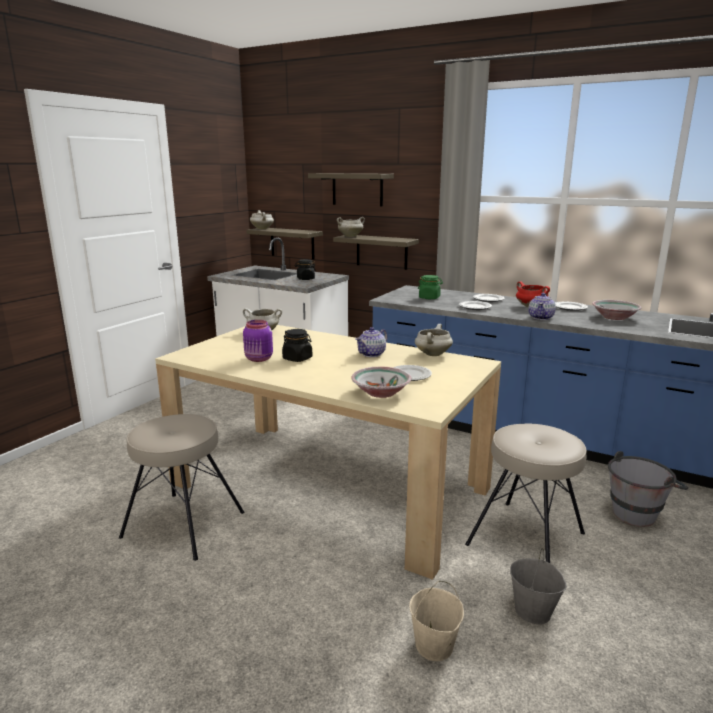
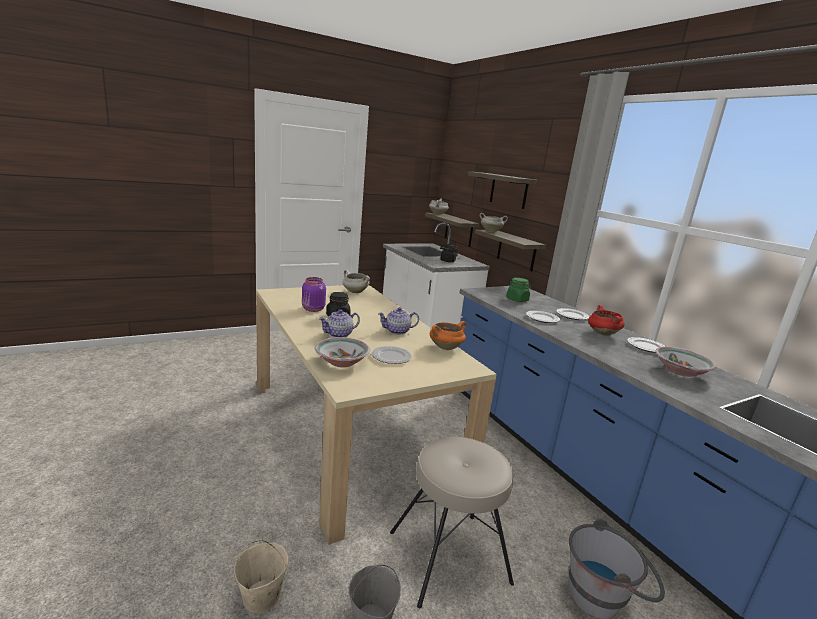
camera: 30 degrees right, 0 degrees up
beige stool [119,414,244,561] -> none
white cooking pot [415,324,453,356] -> orange cooking pot [430,321,466,350]
teapot [528,293,556,320] -> teapot moved to [319,309,360,337]

